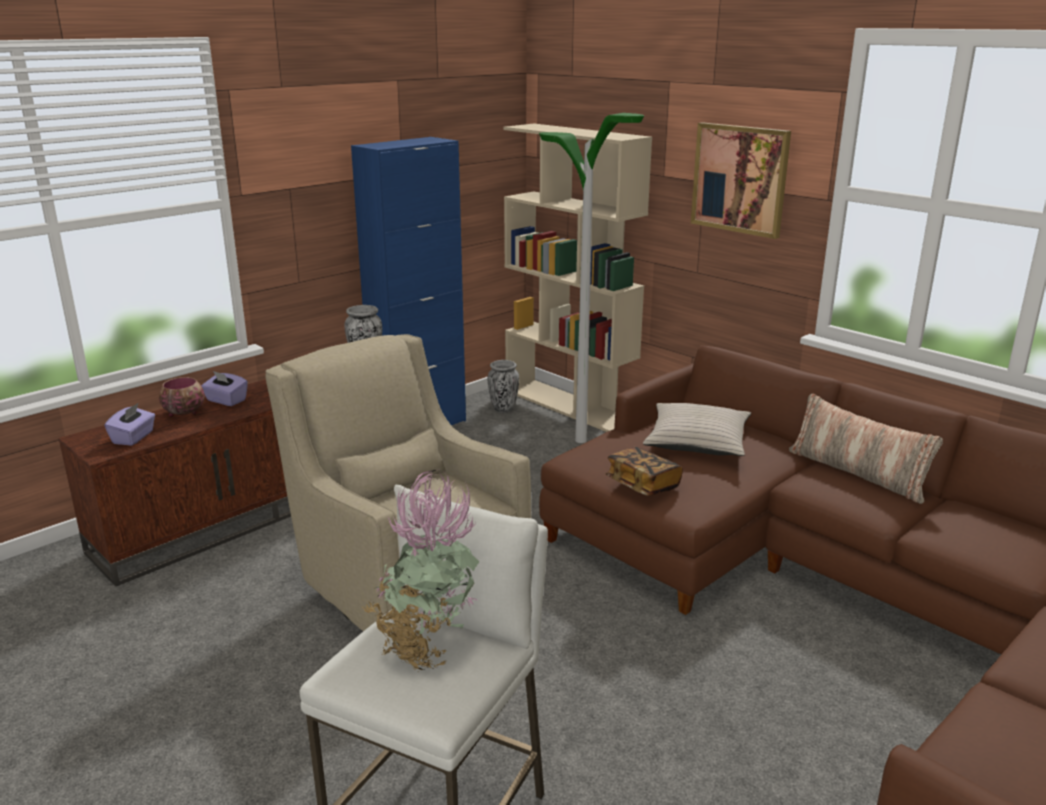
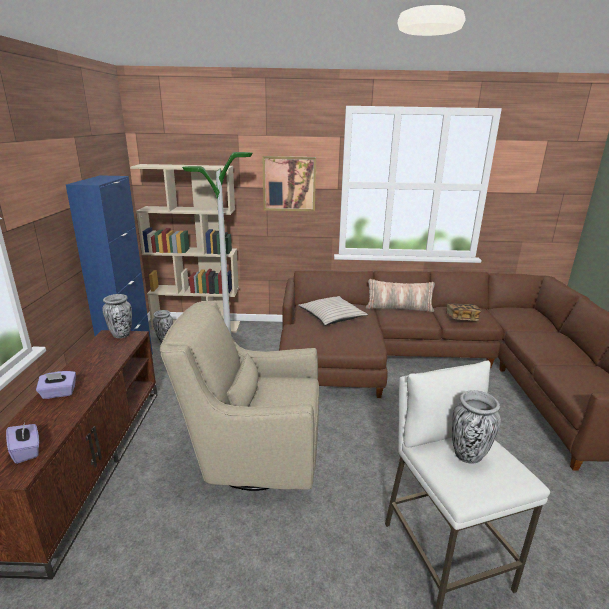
camera: 45 degrees left, 0 degrees up
bowl [159,377,205,417] -> none
potted plant [361,469,479,673] -> vase [452,390,501,464]
book [605,447,683,496] -> book moved to [446,303,481,321]

